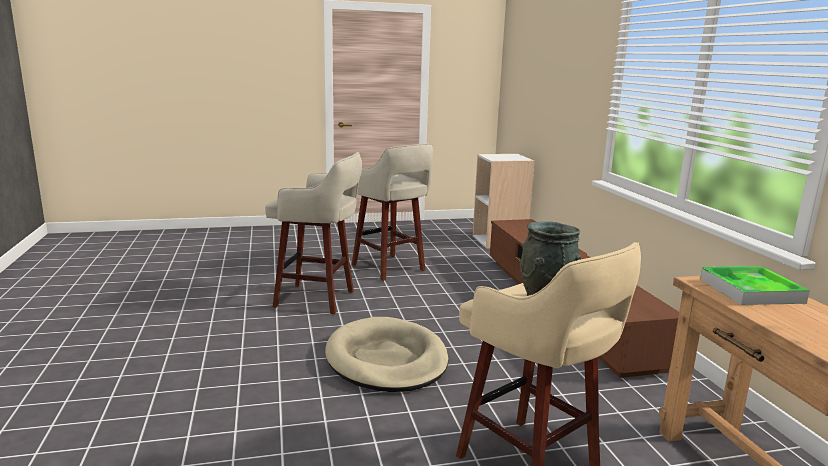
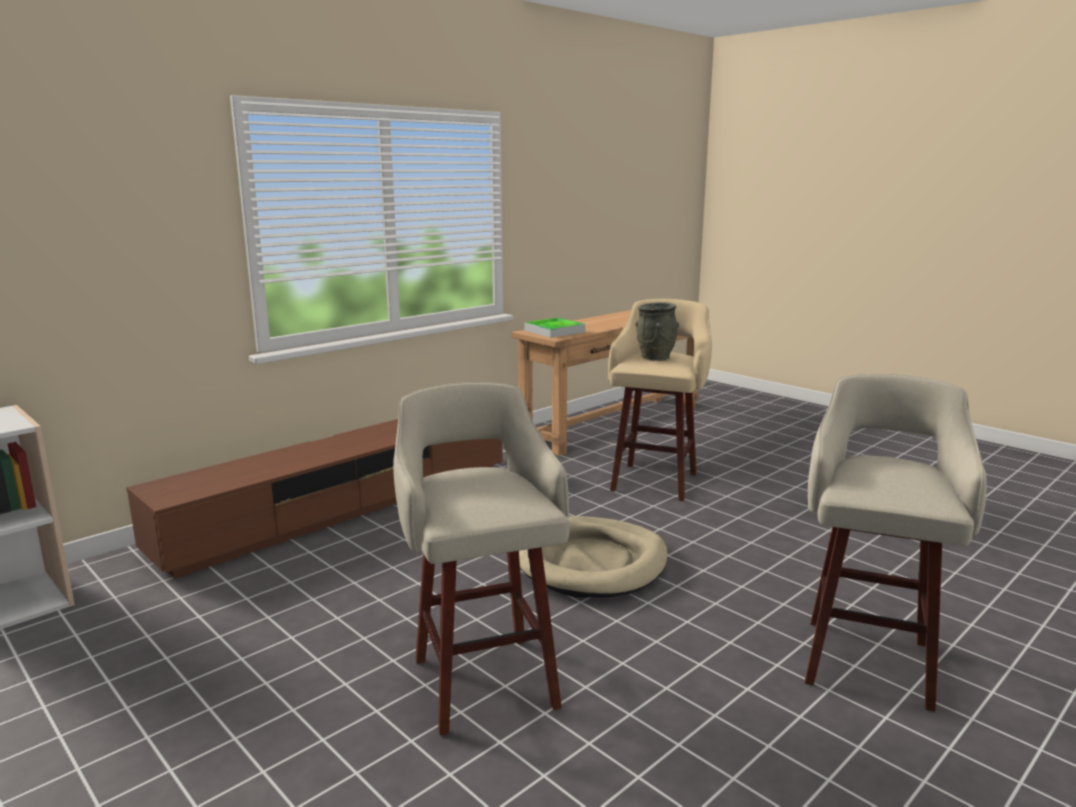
camera: 120 degrees left, 0 degrees up
beige stool [352,144,433,281] -> beige stool moved to [805,374,987,712]

